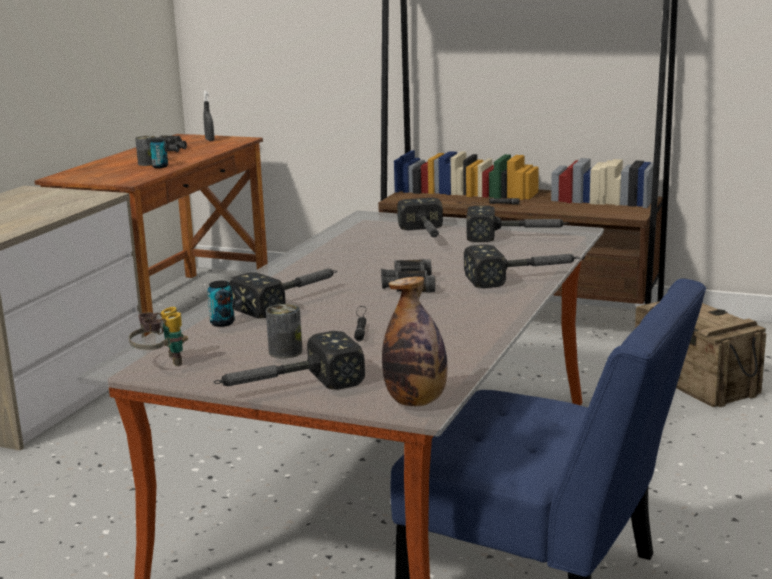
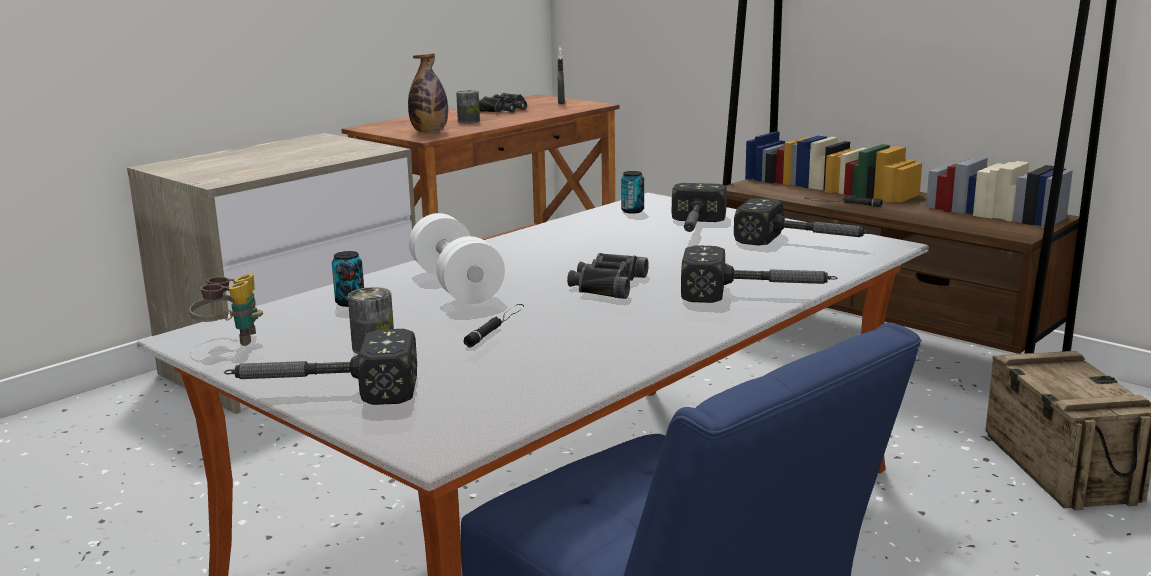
camera: 20 degrees right, 0 degrees up
can [150,139,168,168] -> can moved to [621,171,644,213]
hammer [229,269,337,318] -> white dumbbell [409,213,505,304]
bottle [382,276,447,406] -> bottle moved to [408,54,448,133]

